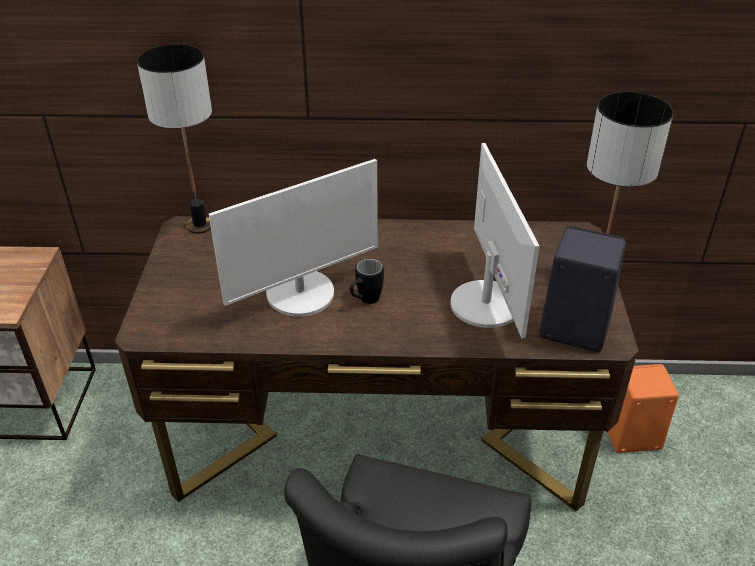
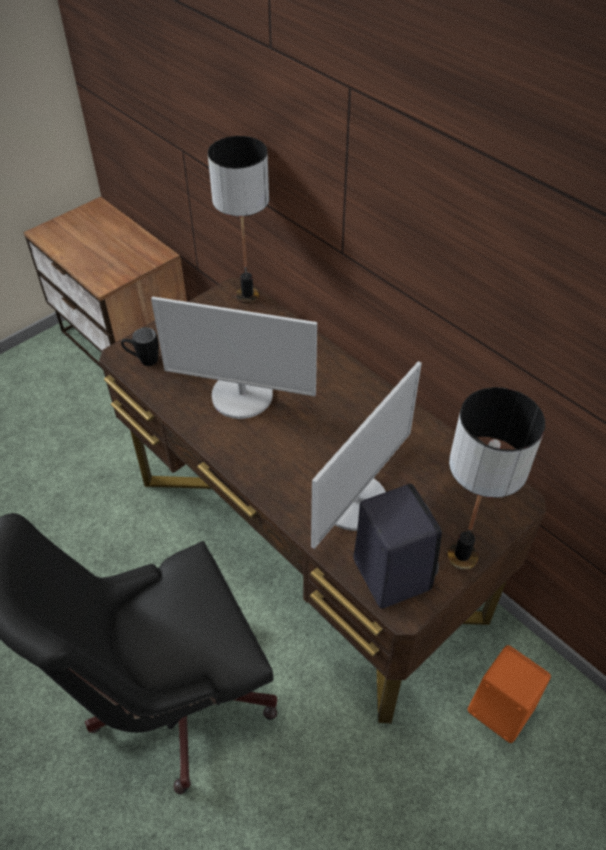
camera: 45 degrees right, 10 degrees up
black mug [350,259,384,304] -> black mug moved to [121,327,159,366]

